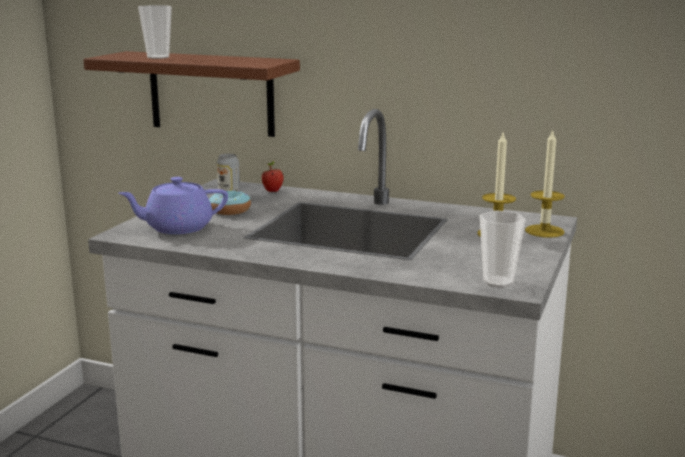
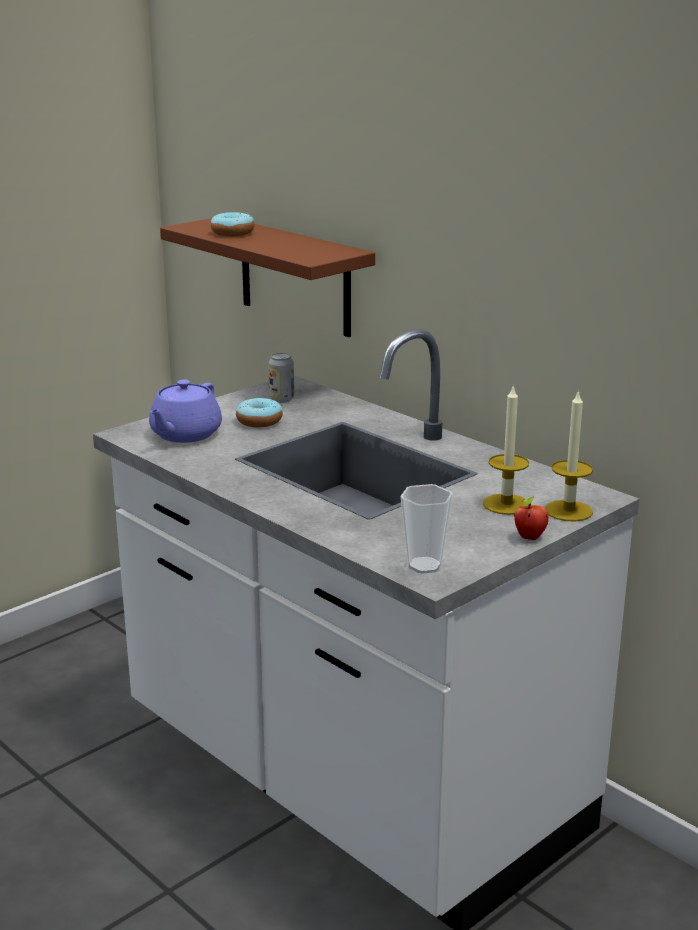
camera: 25 degrees right, 5 degrees up
purple teapot [118,177,228,234] -> purple teapot turned 75 degrees counterclockwise [149,380,222,443]
cup [138,5,172,59] -> donut [211,212,255,236]
apple [261,161,284,192] -> apple moved to [514,496,549,540]

